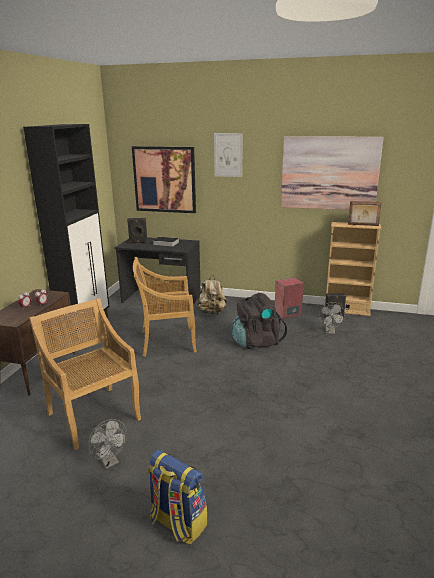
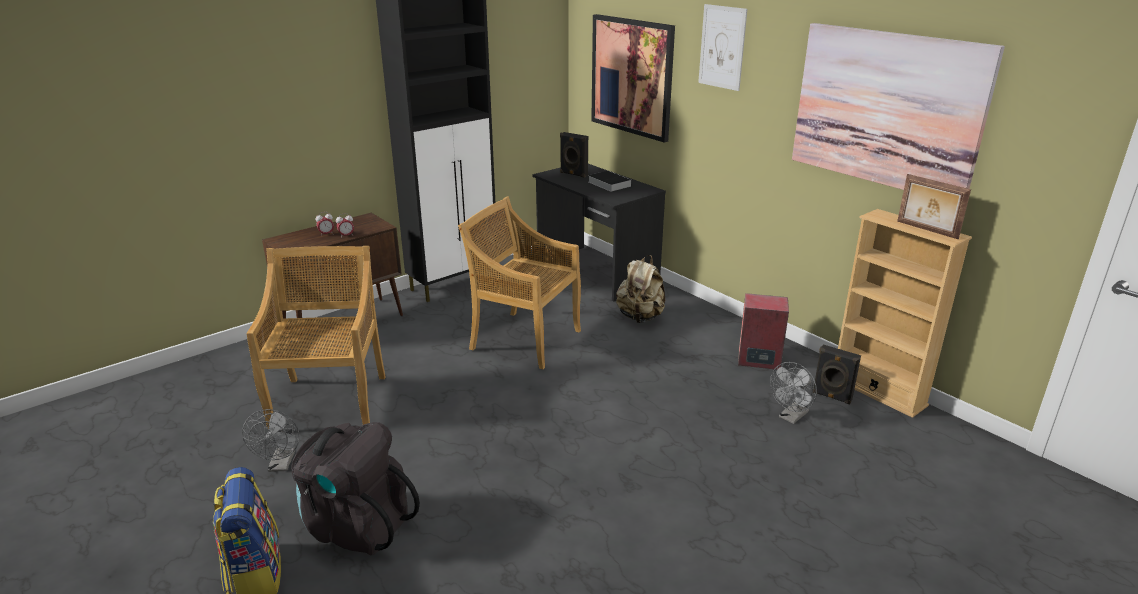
camera: 35 degrees right, 5 degrees up
black backpack [231,293,287,349] -> black backpack moved to [291,422,420,556]

